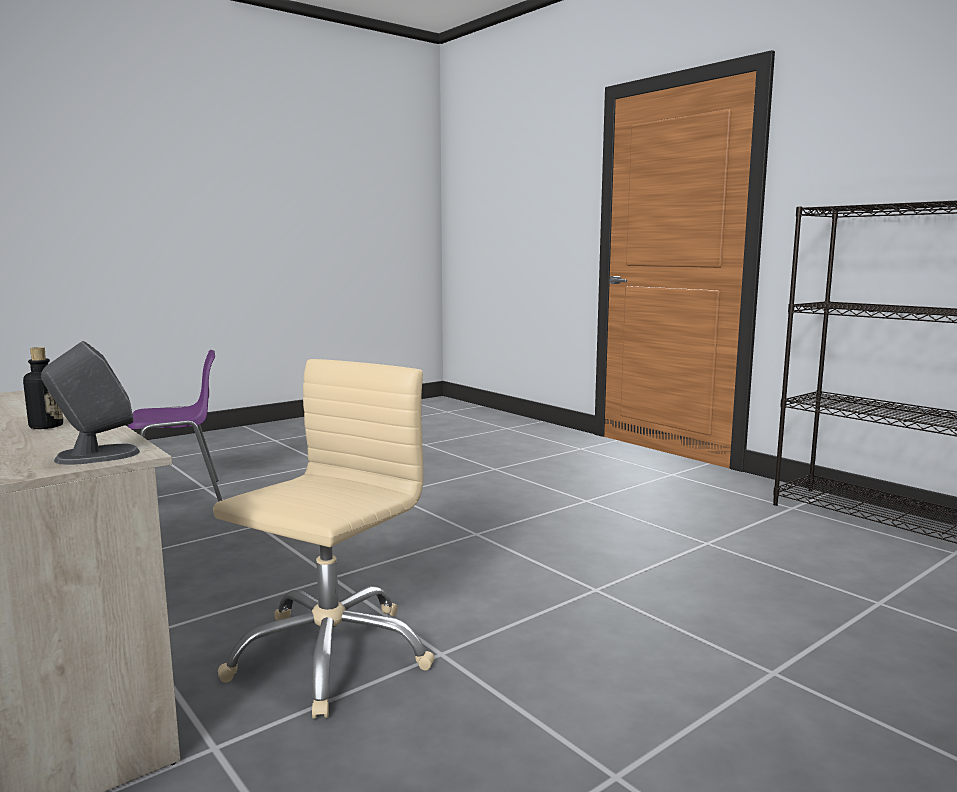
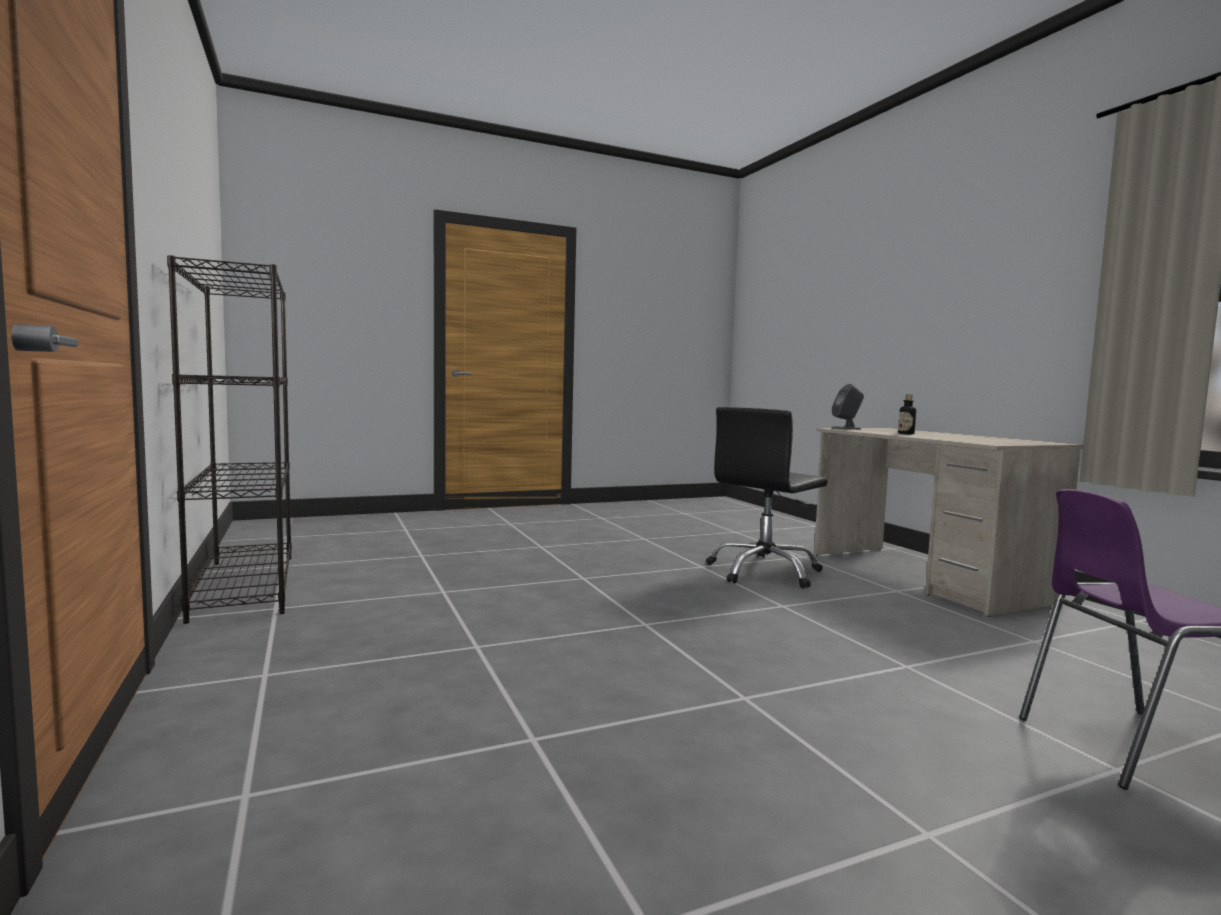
camera: 165 degrees left, 5 degrees down
beige office chair [213,359,435,719] -> black office chair [706,407,827,588]

